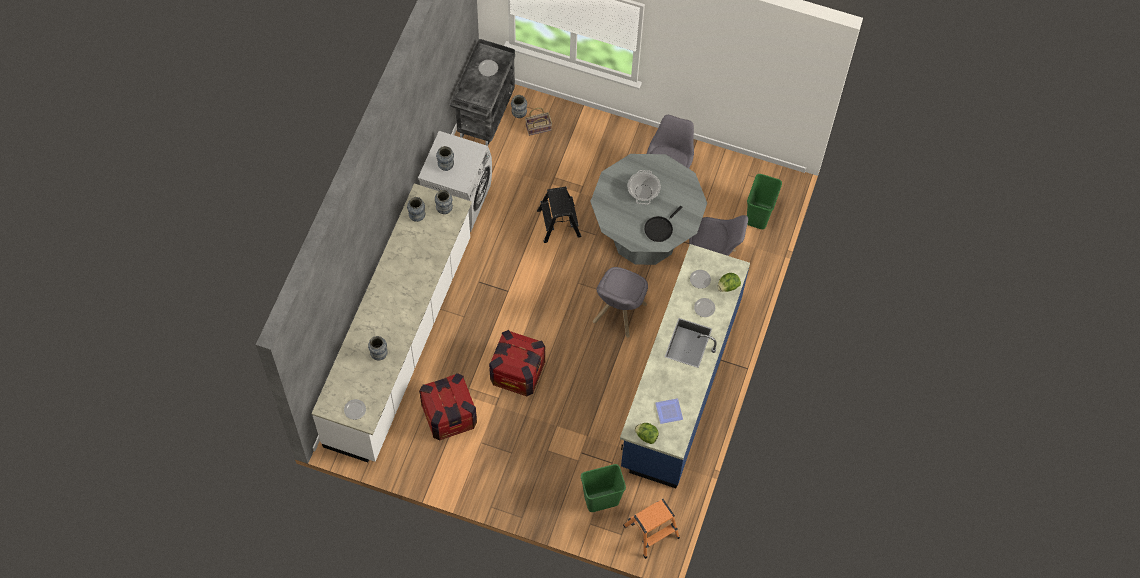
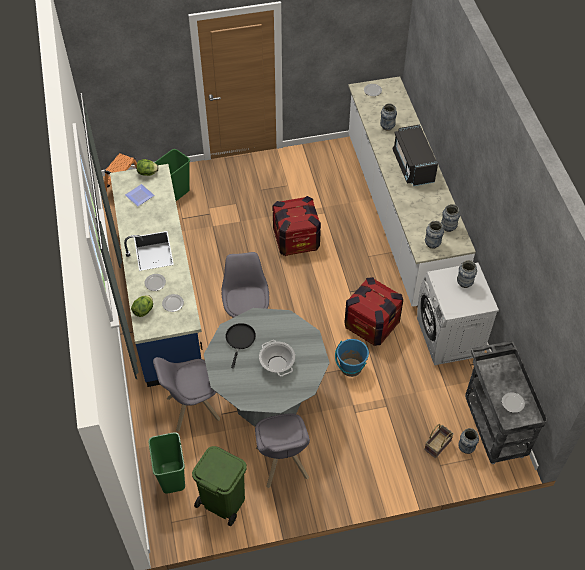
camera: 150 degrees right, 10 degrees down
crate [419,373,477,440] -> crate moved to [344,277,403,346]
black step ladder [537,186,582,243] -> blue bucket [335,339,369,377]
none -> green trash can [192,446,247,526]
none -> black microwave [393,124,438,186]

